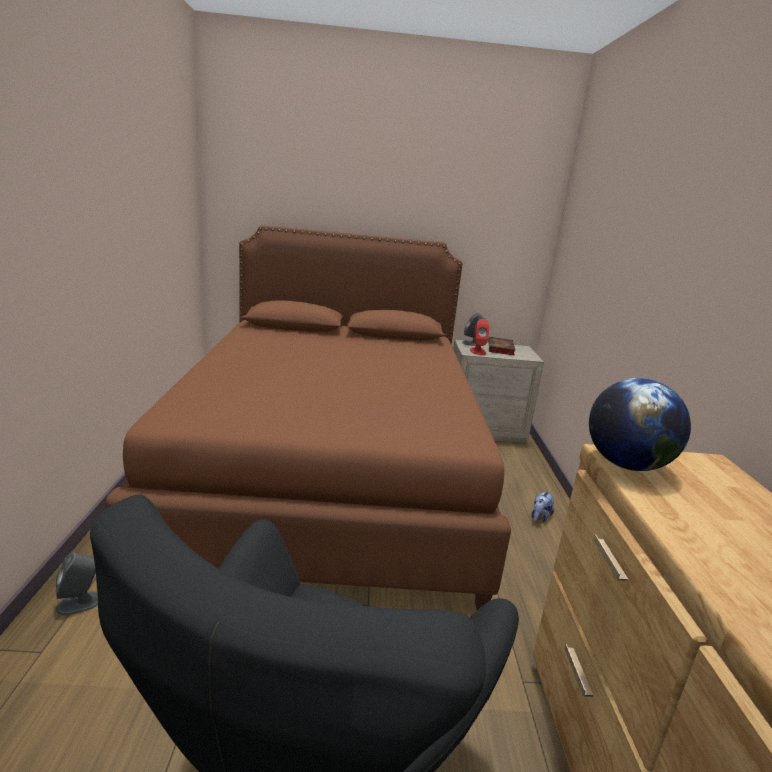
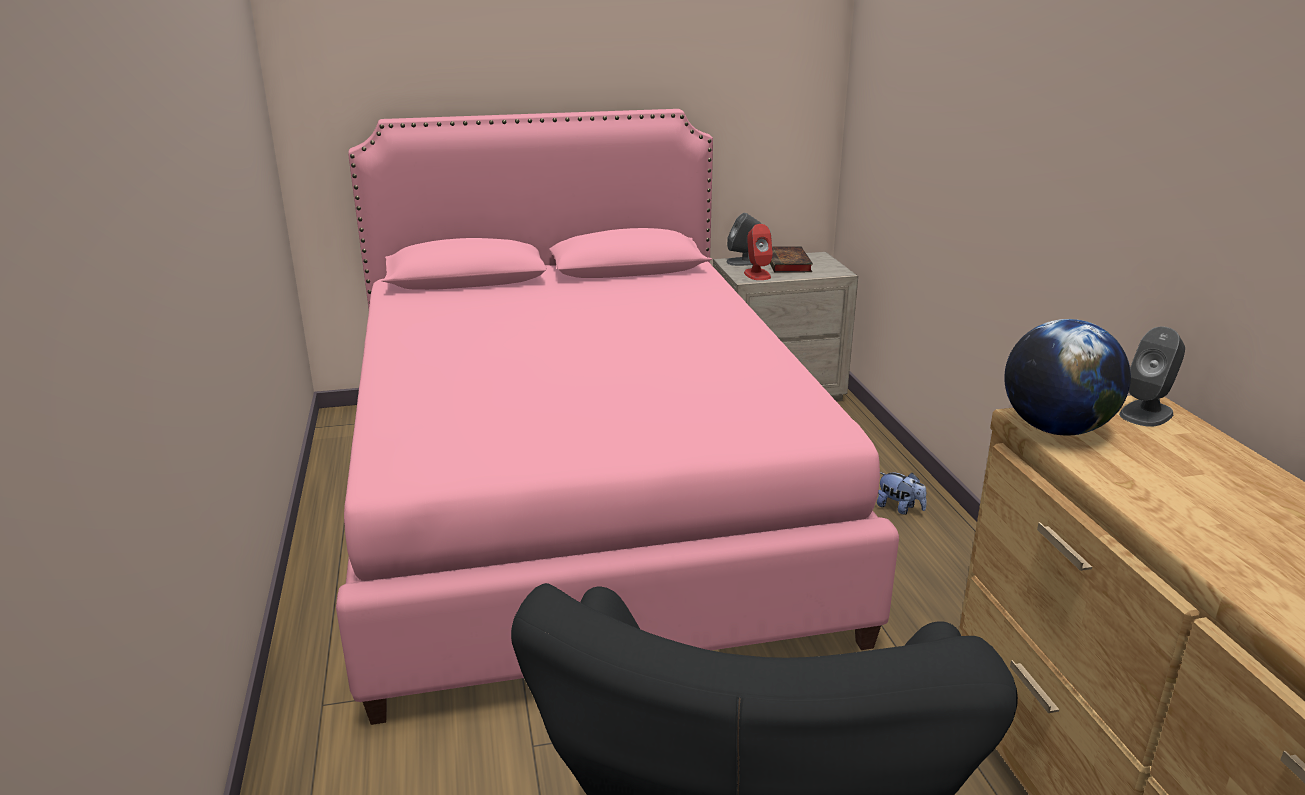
camera: 10 degrees left, 5 degrees up
grey speaker [56,552,98,615] -> grey speaker moved to [1119,327,1185,427]
brown bed [105,225,511,610] -> pink bed [336,109,899,725]
plush toy [531,491,554,522] -> plush toy turned 75 degrees counterclockwise [877,472,927,514]

